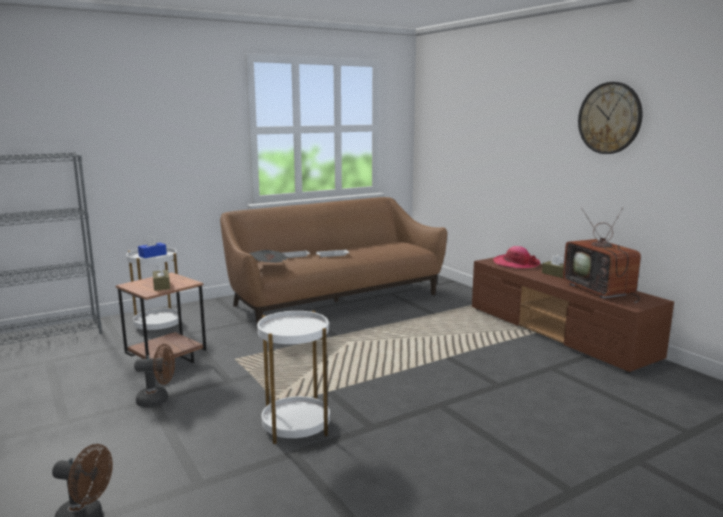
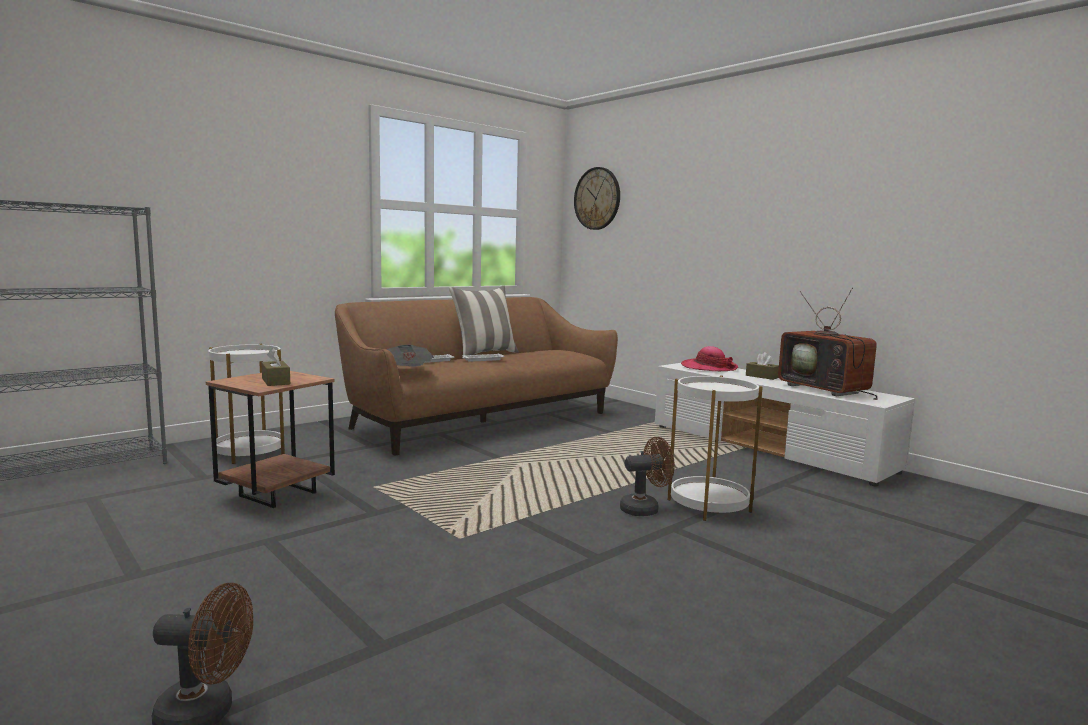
camera: 10 degrees left, 5 degrees down
brown fan [134,344,175,407] -> brown fan moved to [620,437,675,516]
blue tissue box [138,235,167,258] -> none
white side table [257,310,330,444] -> white side table moved to [668,375,763,521]
brown tv stand [472,257,674,374] -> white tv stand [655,363,915,486]
wall clock [578,82,643,154] -> wall clock moved to [574,167,620,230]
none -> pillow [449,286,519,355]

